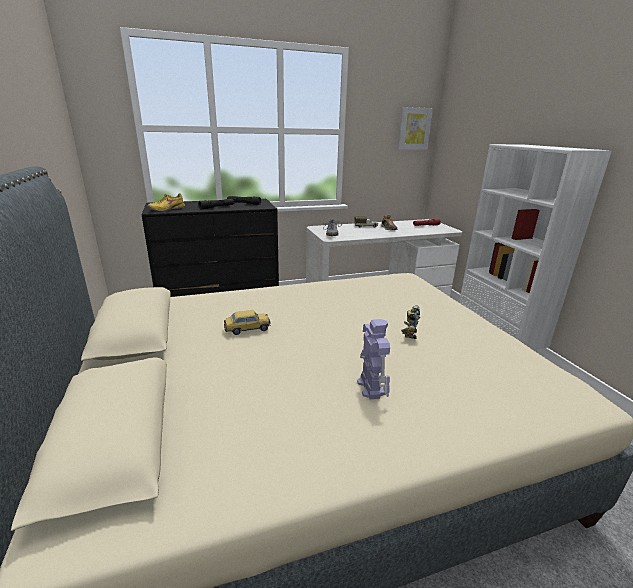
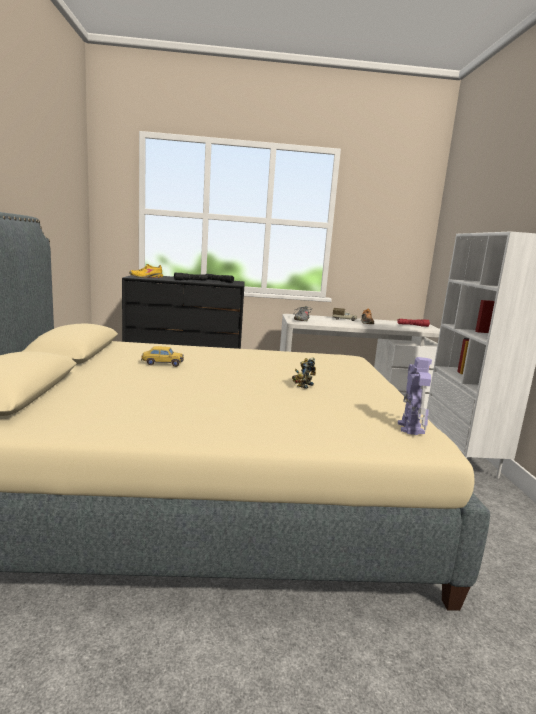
camera: 15 degrees right, 10 degrees down
toy robot [357,319,390,399] -> toy robot moved to [398,357,432,435]
picture [398,107,433,150] -> none

